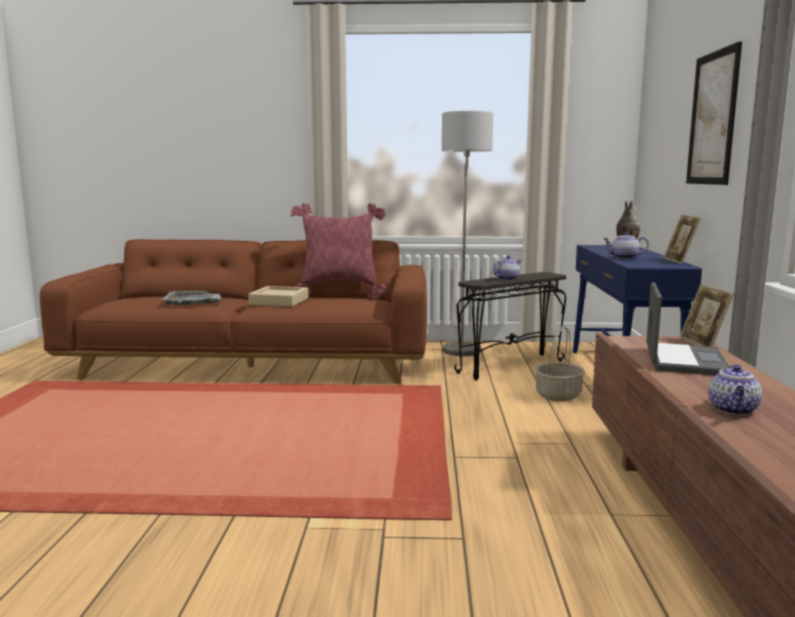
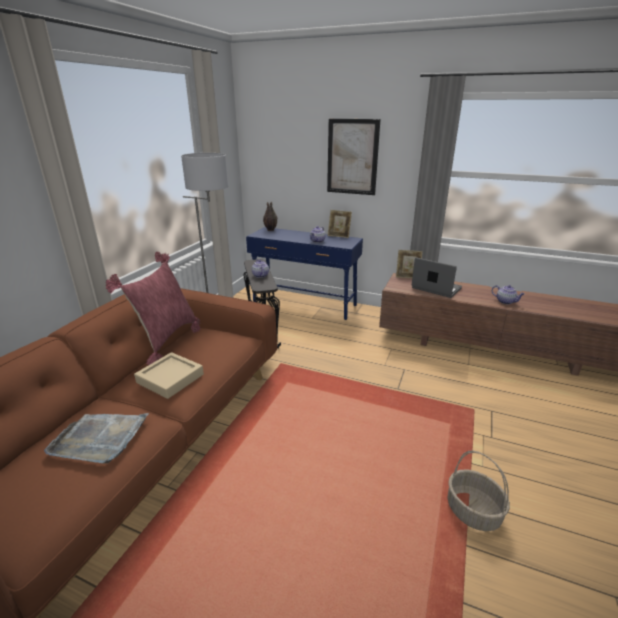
camera: 70 degrees left, 15 degrees up
basket [535,326,585,401] -> basket moved to [447,450,510,531]

